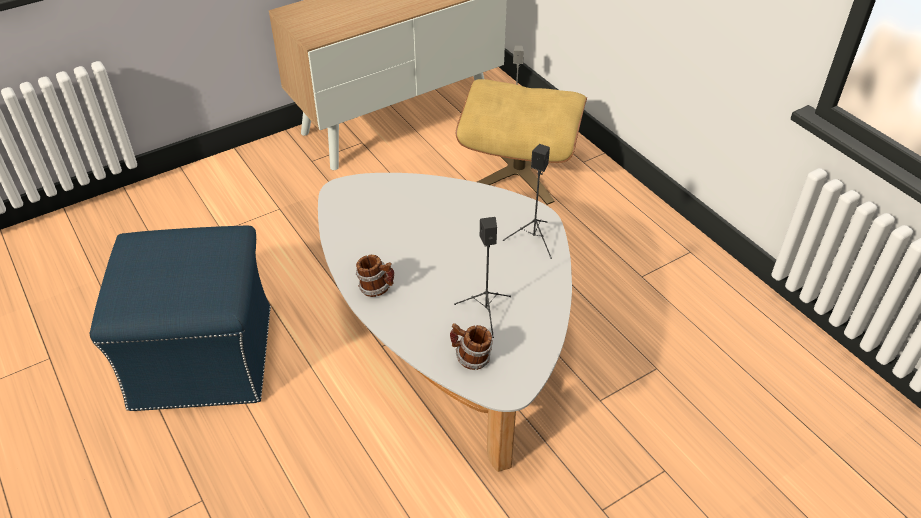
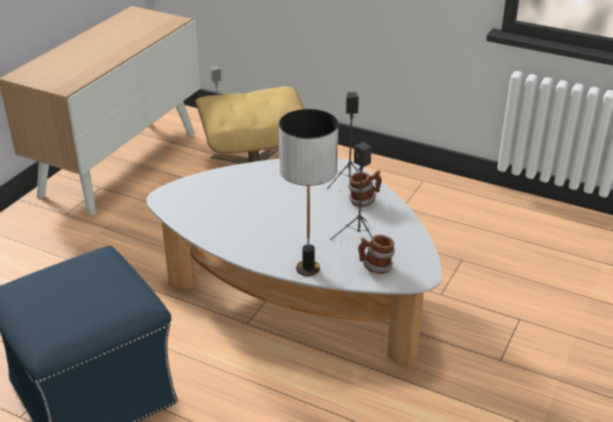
camera: 30 degrees left, 10 degrees down
mug [355,255,394,297] -> mug moved to [348,170,382,207]
none -> table lamp [279,109,338,276]

